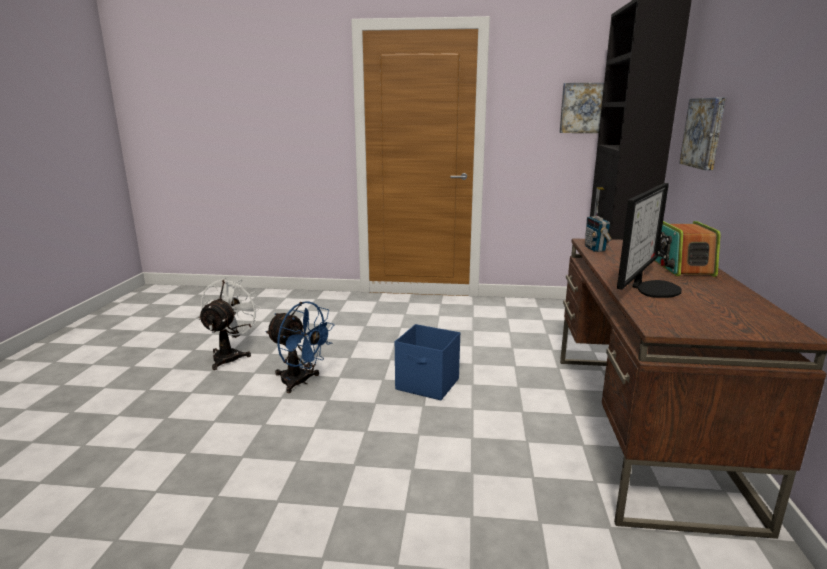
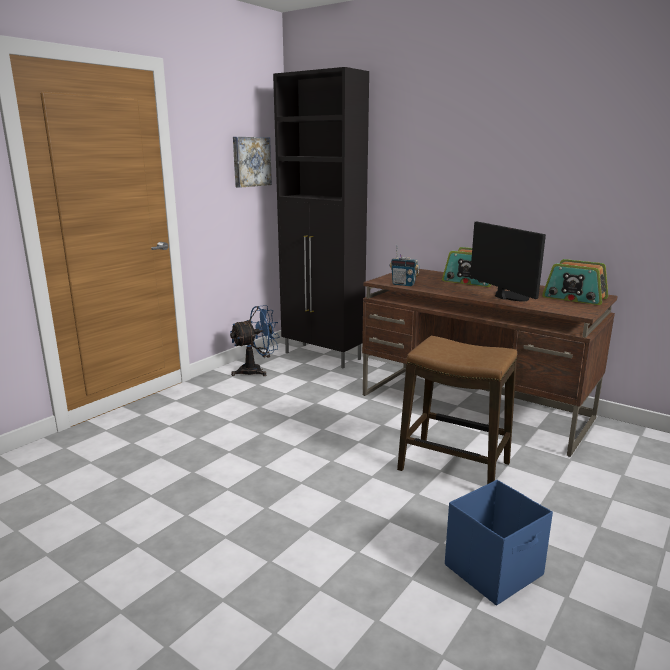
camera: 60 degrees left, 0 degrees up
white fan [198,277,261,370] -> none
blue fan [265,301,334,393] -> blue fan moved to [230,305,280,376]
blue storage box [395,324,460,400] -> blue storage box moved to [445,480,553,606]
picture [679,97,726,170] -> none
none -> stool [397,336,517,484]
none -> radio [542,259,608,305]

